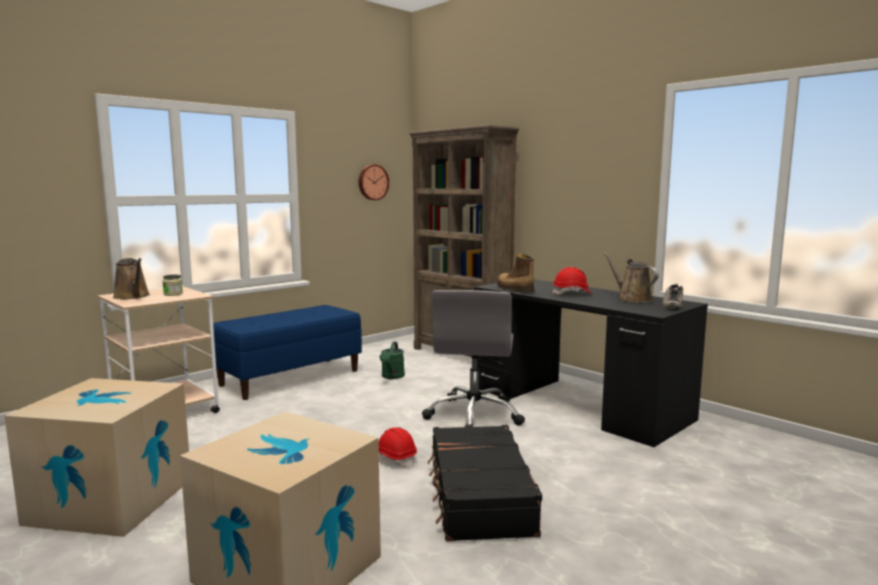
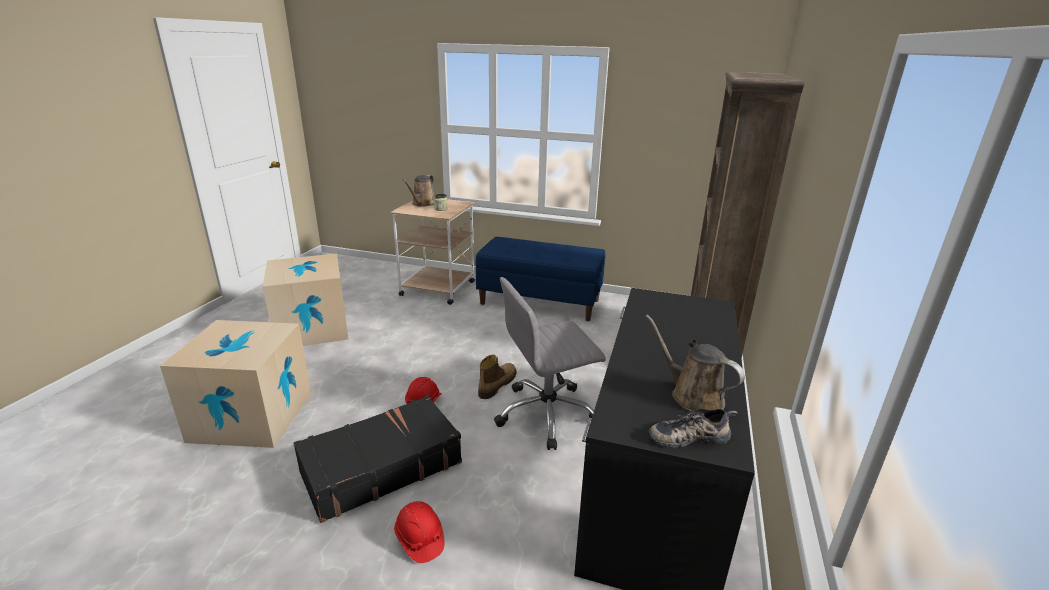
camera: 60 degrees right, 15 degrees up
wall clock [359,164,389,200] -> none
green watering can [380,342,405,379] -> none
boot [497,253,534,293] -> boot moved to [478,355,517,399]
red hard hat [553,267,591,294] -> red hard hat moved to [394,501,444,563]
brown watering can [604,253,659,303] -> brown watering can turned 75 degrees counterclockwise [645,315,745,412]

